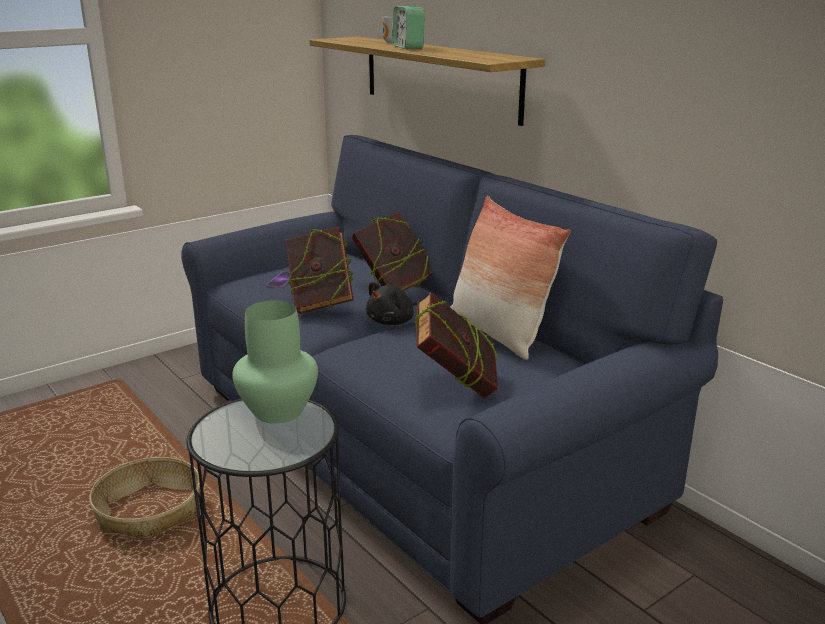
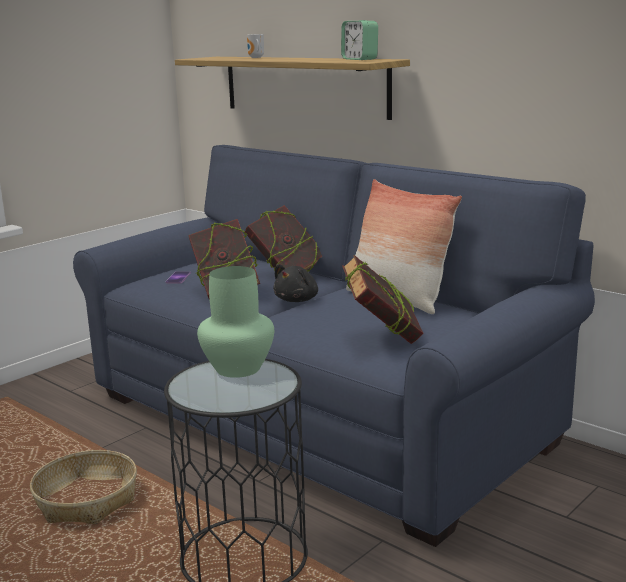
camera: 10 degrees left, 5 degrees down
alarm clock [393,6,425,49] -> alarm clock moved to [341,20,378,60]

